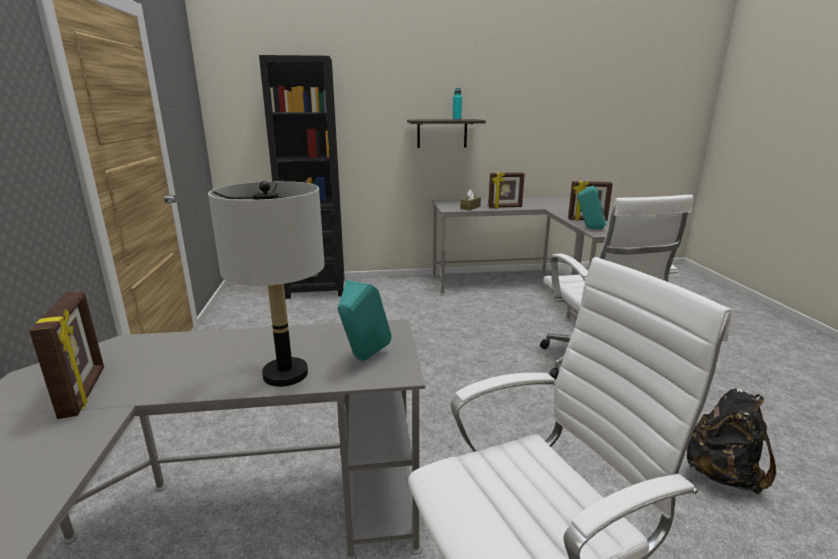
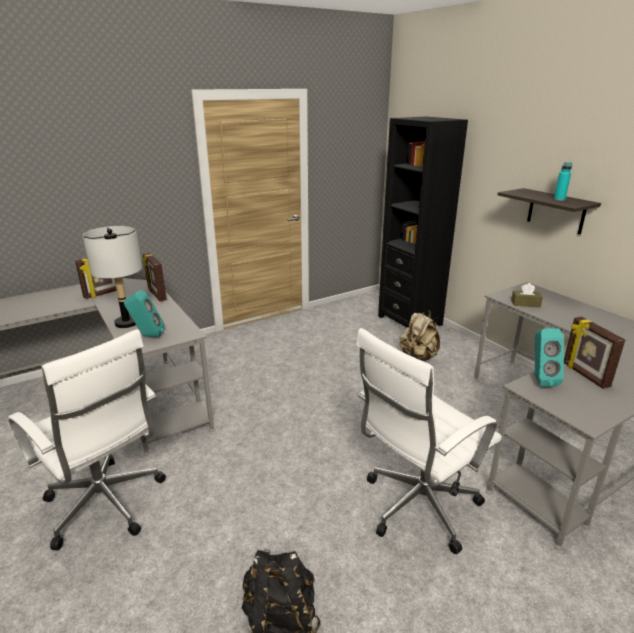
camera: 65 degrees right, 5 degrees up
picture frame [488,172,525,208] -> picture frame moved to [142,253,167,301]
none -> beige backpack [400,310,440,361]

